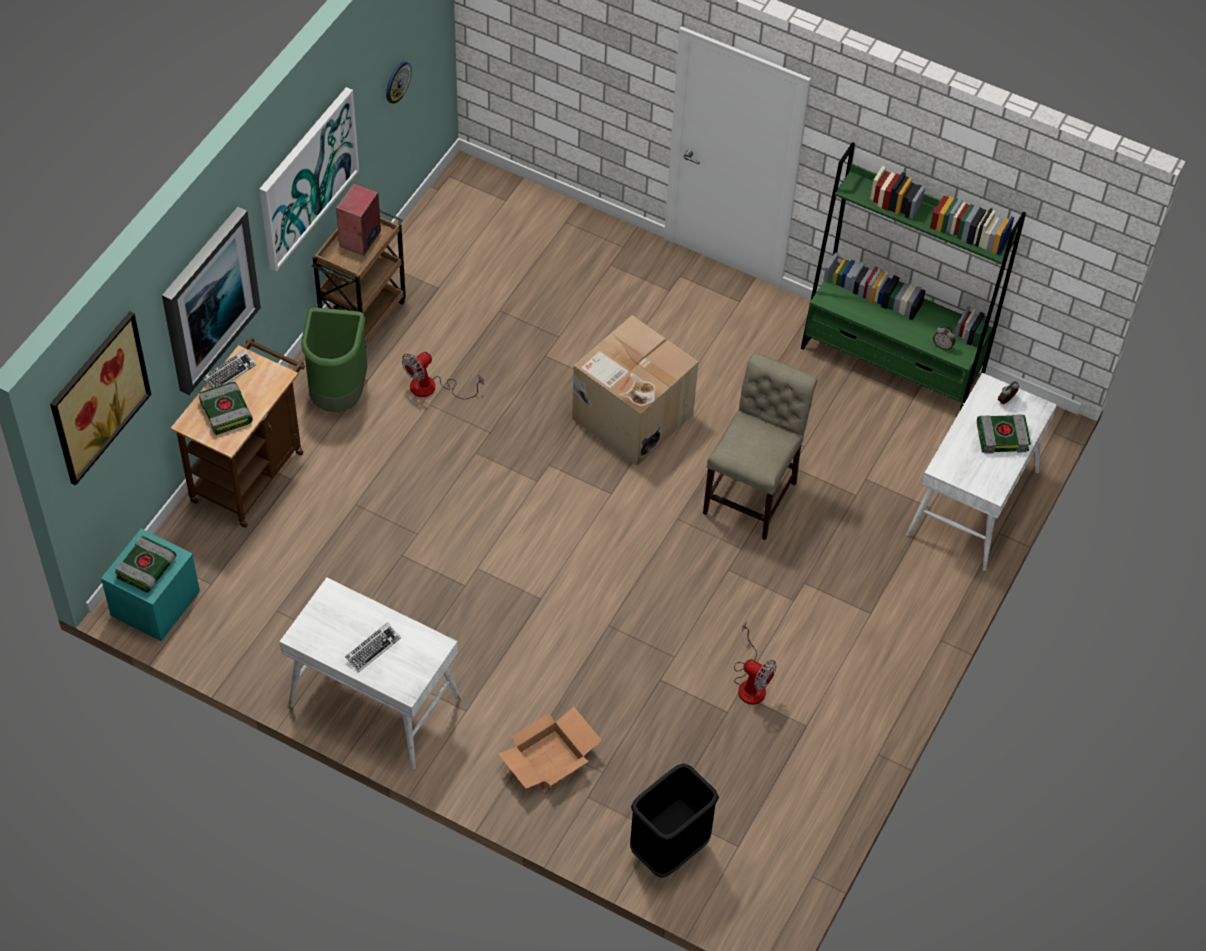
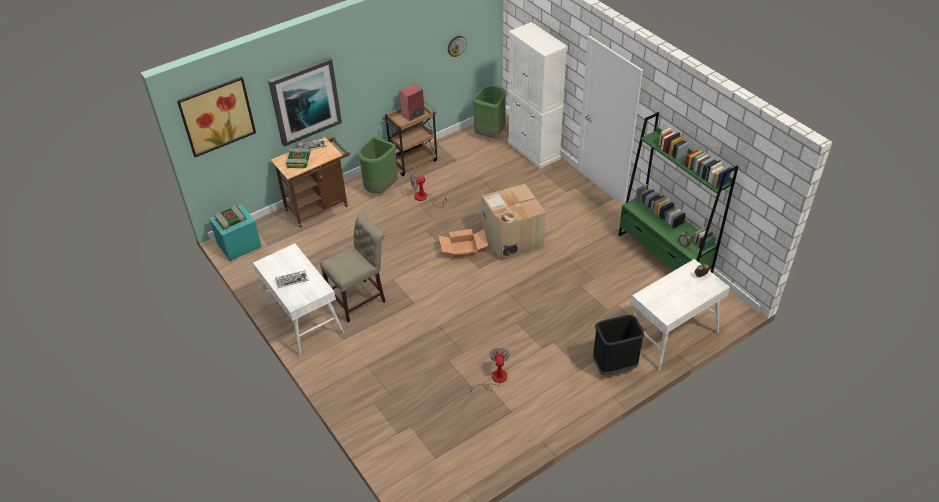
camera: 30 degrees right, 10 degrees down
picture [259,87,359,271] -> none
cardboard box [498,707,602,790] -> cardboard box moved to [439,229,488,260]
black trash can [630,763,719,878] -> black trash can moved to [593,315,644,375]
beige chair [703,353,818,540] -> beige chair moved to [320,214,386,323]
fan [734,621,776,704] -> fan turned 150 degrees counterclockwise [469,348,510,392]
book [977,414,1031,454] -> none
none -> green trash can [472,85,507,138]
none -> white cabinet [508,22,568,169]

